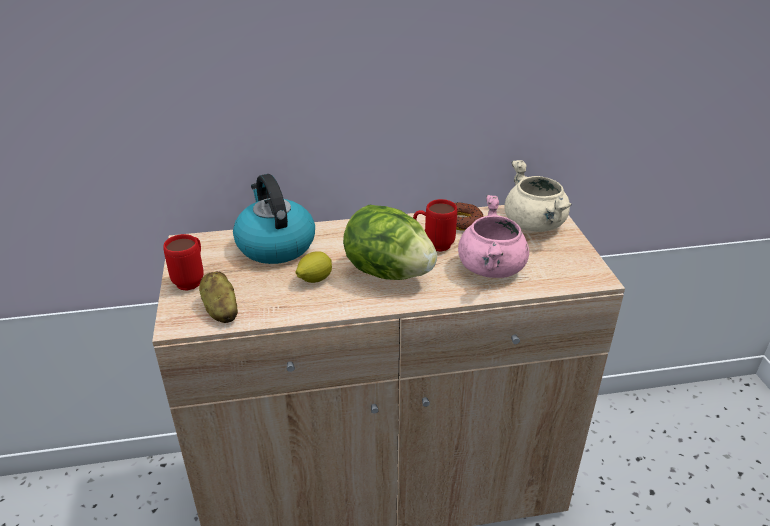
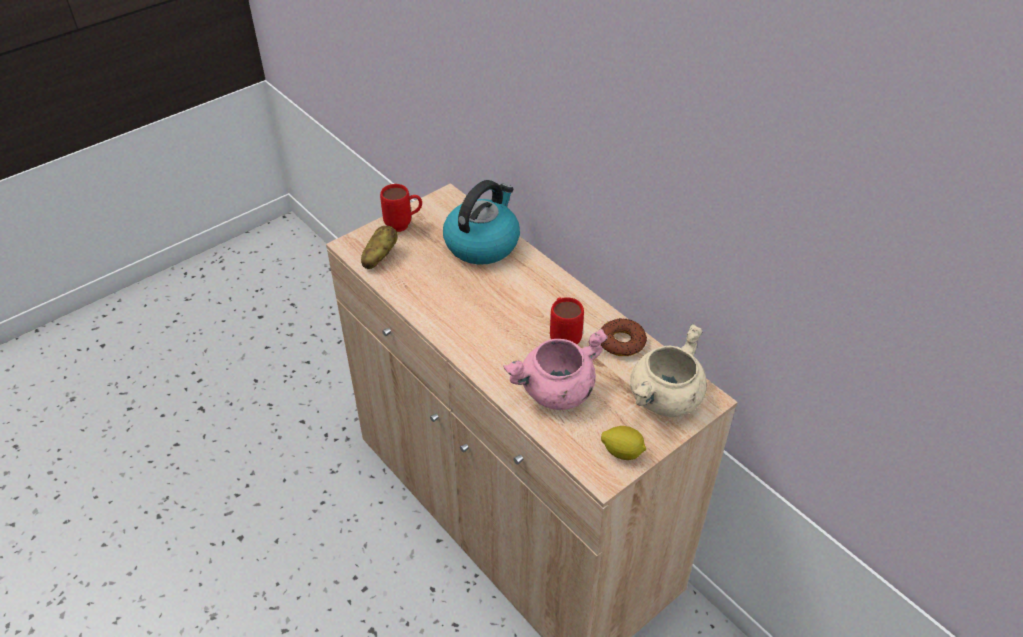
camera: 60 degrees right, 10 degrees up
lemon [296,251,332,283] -> lemon moved to [601,426,646,460]
lettuce [343,204,437,280] -> none

